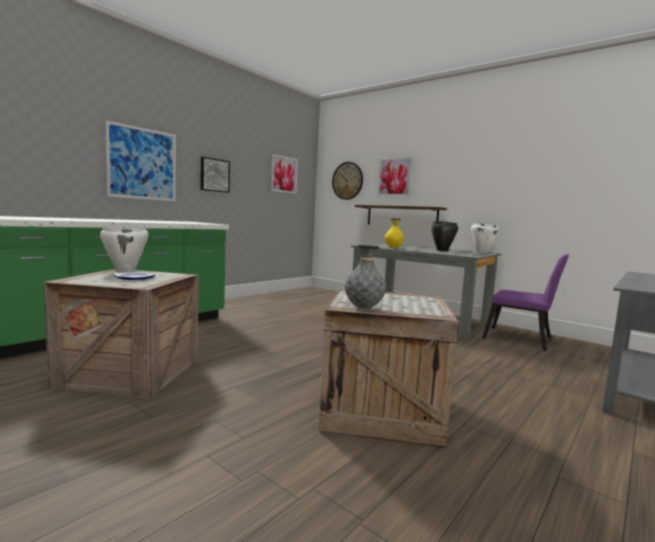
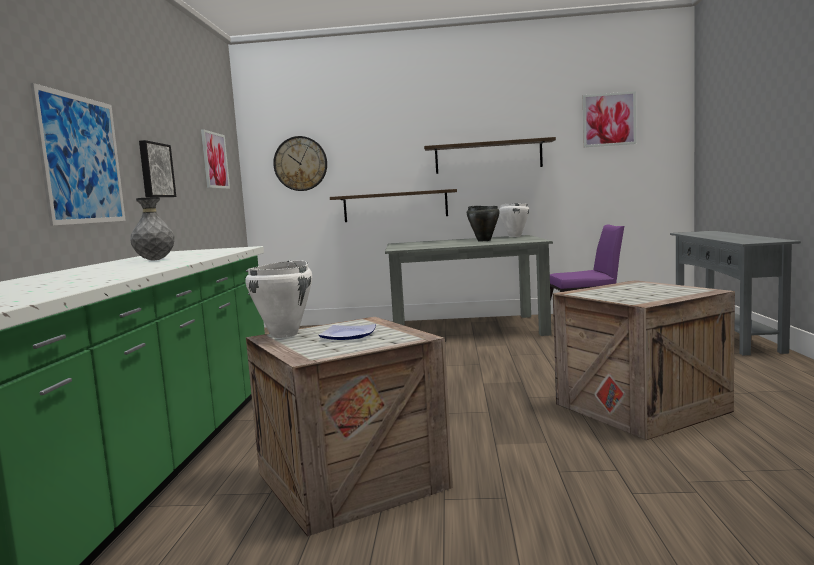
camera: 35 degrees left, 0 degrees up
grey vase [345,245,386,309] -> grey vase moved to [130,197,174,260]
picture [377,157,413,196] -> picture moved to [583,91,636,147]
yellow vase [385,218,404,248] -> none
none -> shelf [424,137,556,174]

